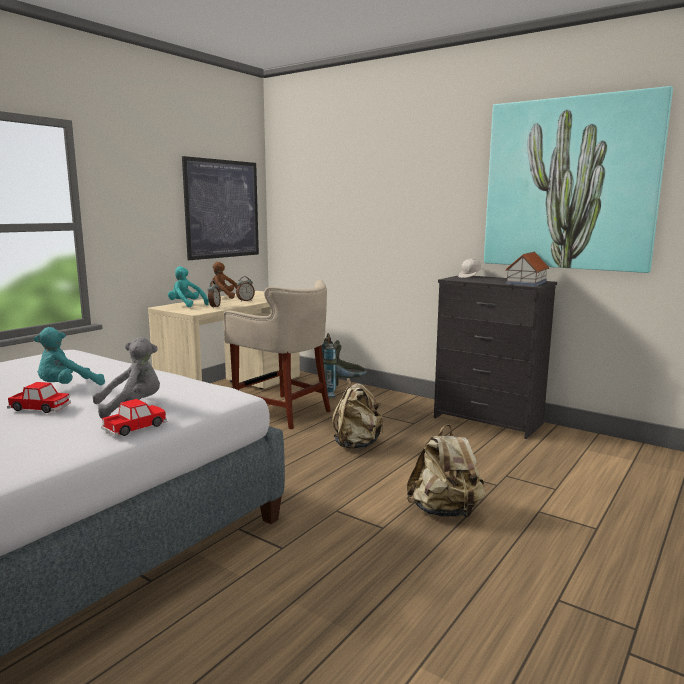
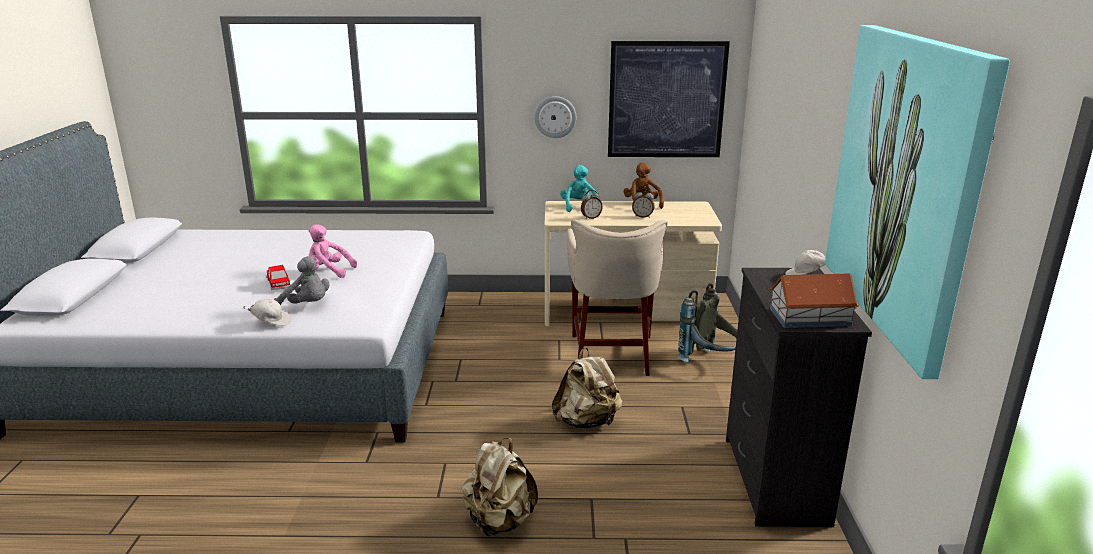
camera: 55 degrees right, 10 degrees up
turquoise plush toy [34,327,105,385] -> pink plush toy [308,224,357,278]
toy car [101,399,167,436] -> white cap [243,299,291,326]
none -> wall clock [534,96,576,138]

